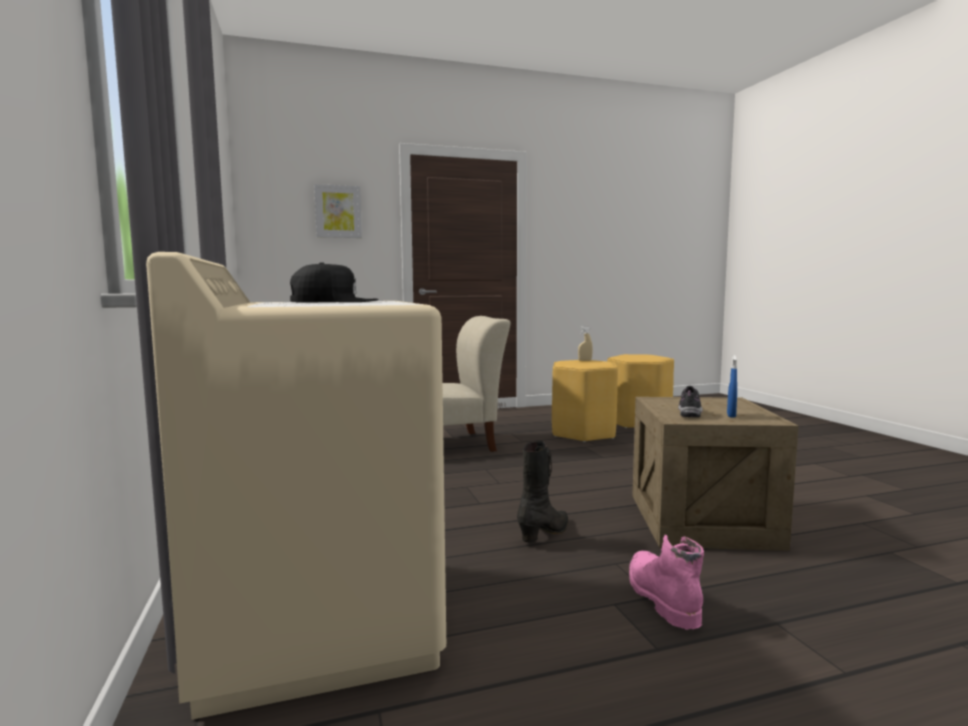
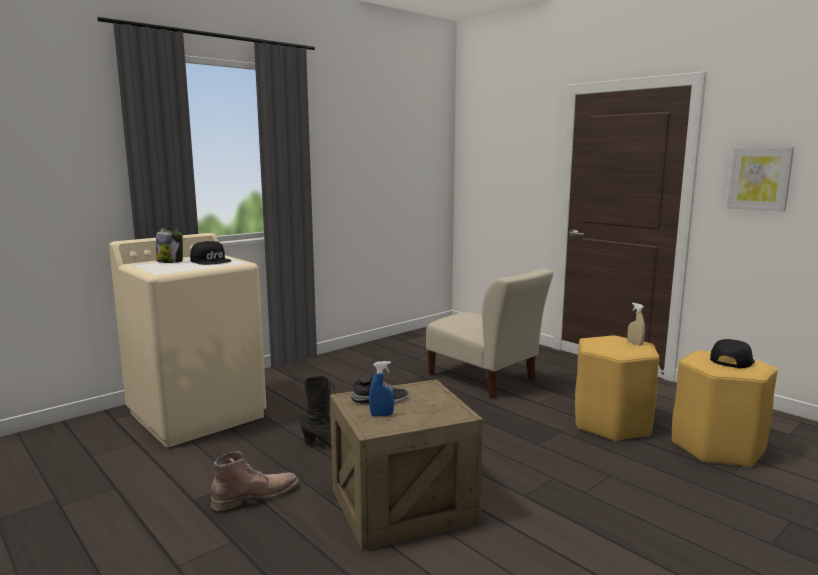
camera: 65 degrees right, 5 degrees up
picture [314,184,362,238] -> picture moved to [727,147,794,212]
pink boot [629,535,704,629] -> brown boot [211,451,299,511]
none -> jar [156,228,183,263]
none -> black cap [710,339,755,368]

